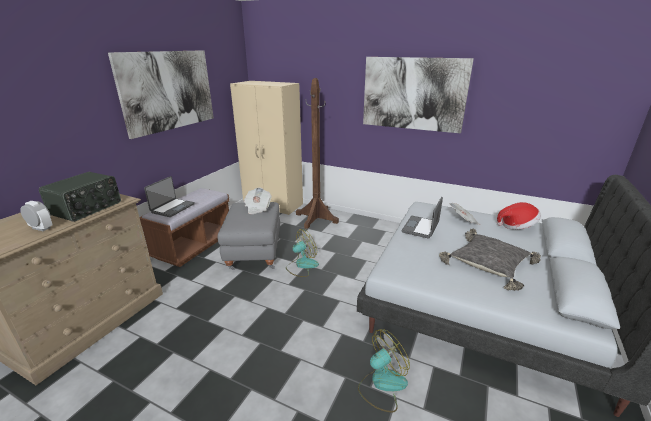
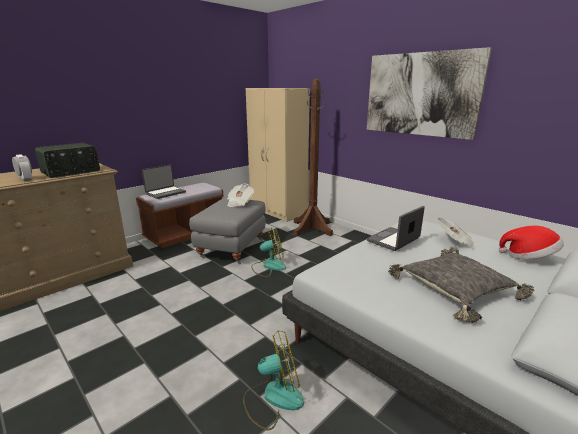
camera: 20 degrees right, 5 degrees down
picture [108,50,214,139] -> none

